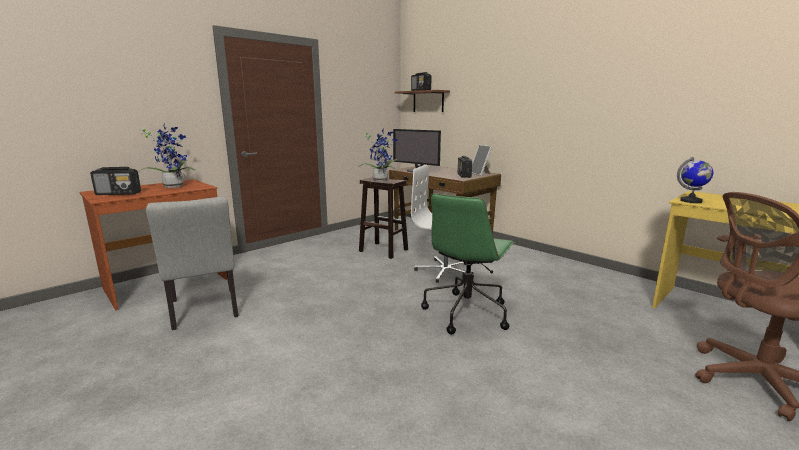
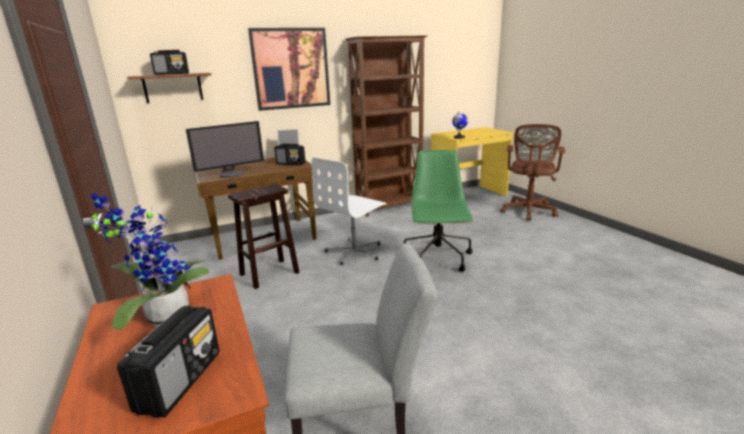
camera: 70 degrees left, 5 degrees up
potted plant [360,128,398,181] -> none
green office chair [421,193,514,334] -> green office chair turned 135 degrees counterclockwise [404,150,473,272]
none -> picture [248,28,330,111]
none -> brown bookcase [345,35,427,217]

